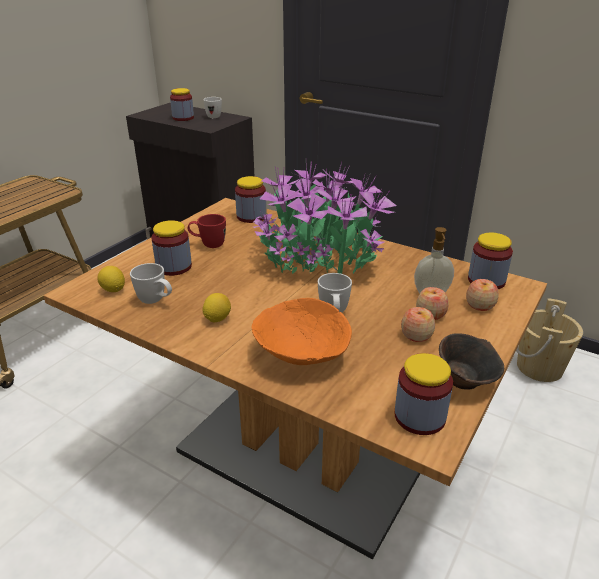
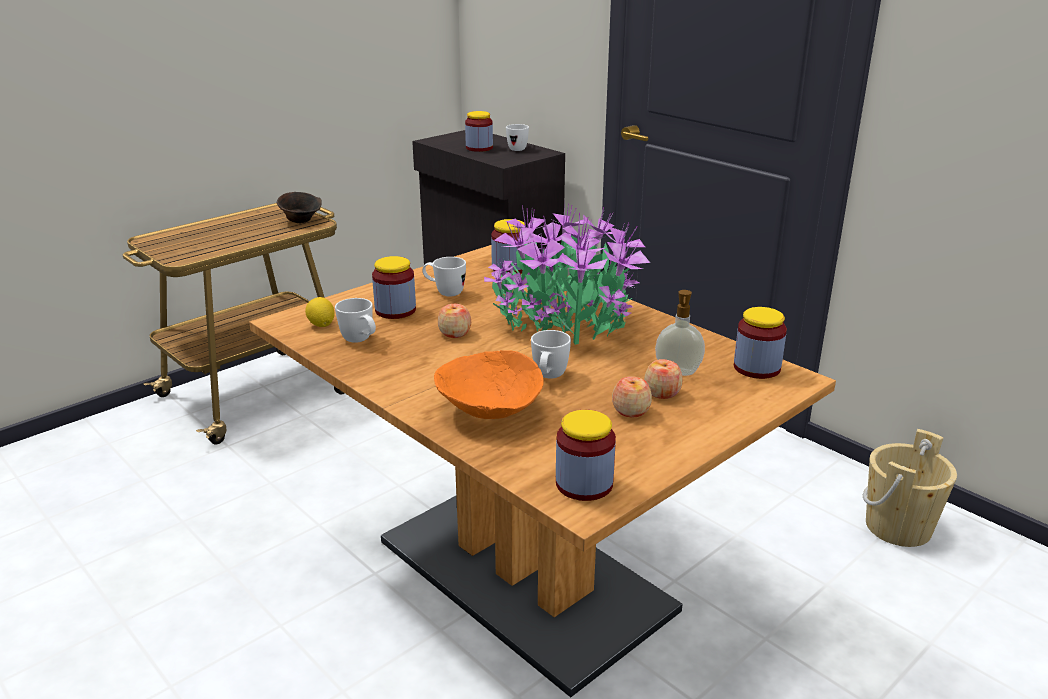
camera: 15 degrees right, 5 degrees down
red mug [188,214,226,248] -> white mug [422,257,466,296]
lemon [203,293,231,323] -> none
brown bowl [439,333,504,390] -> brown bowl moved to [277,192,322,223]
apple [466,279,499,311] -> apple moved to [438,304,471,338]

